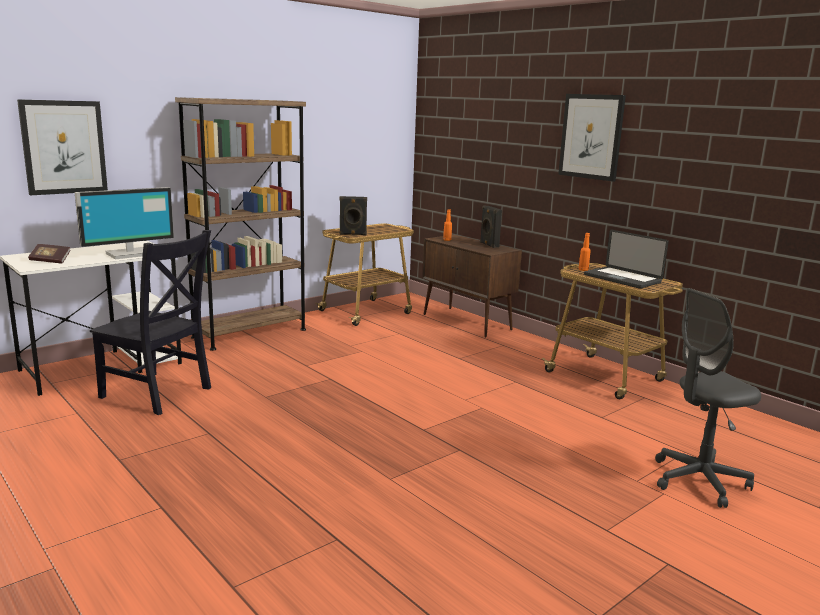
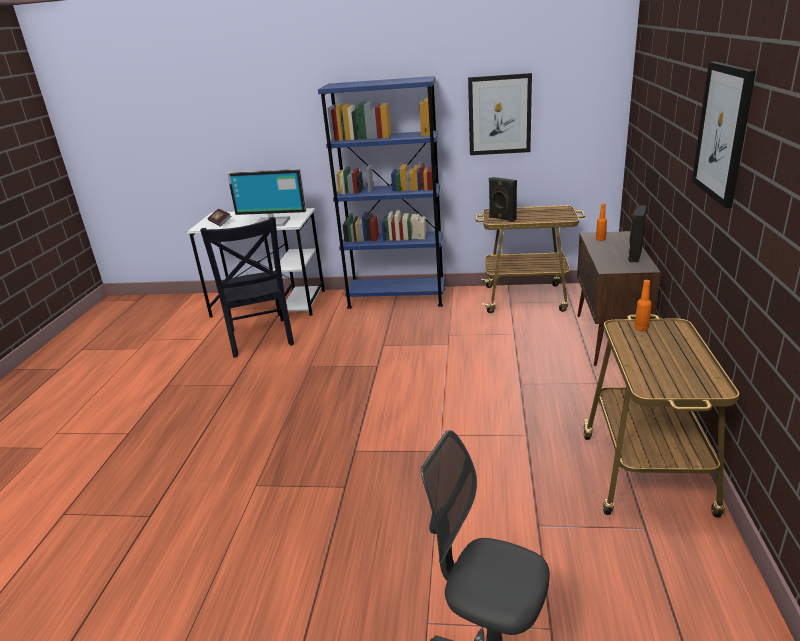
camera: 50 degrees right, 10 degrees up
picture [17,99,108,195] -> picture moved to [468,73,532,155]
brown bookcase [175,97,306,351] -> blue bookcase [318,76,445,309]
laptop [584,230,669,288] -> none

